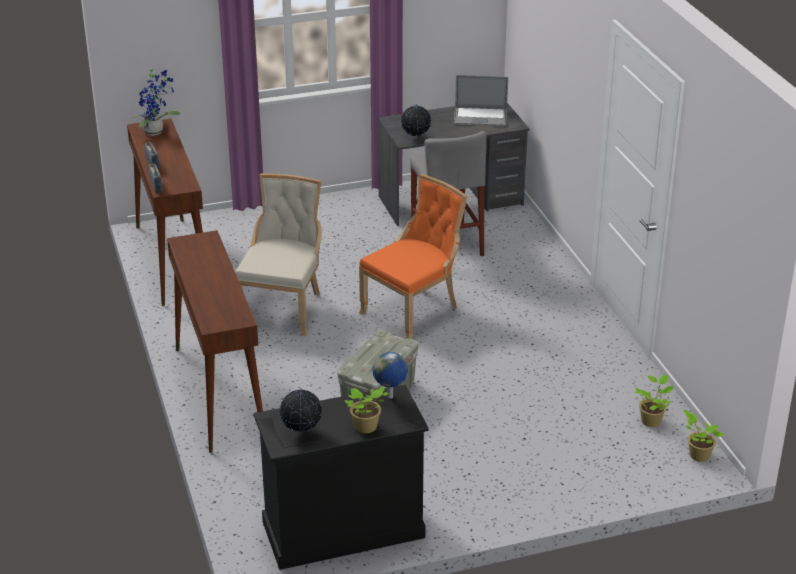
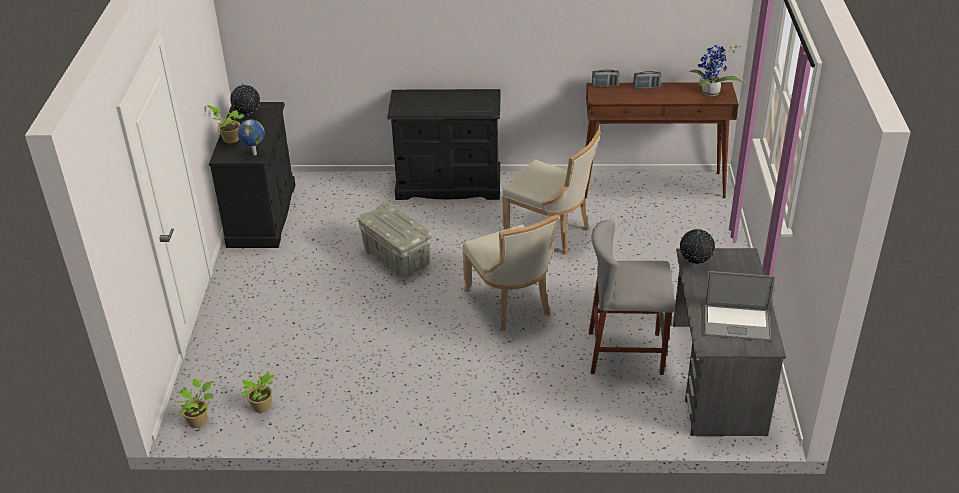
camera: 110 degrees right, 5 degrees up
brown console table [167,230,263,453] -> black dresser [387,89,501,200]
orange chair [359,174,467,339] -> beige chair [463,215,559,331]
laptop [454,75,508,126] -> laptop turned 105 degrees counterclockwise [703,271,775,341]

